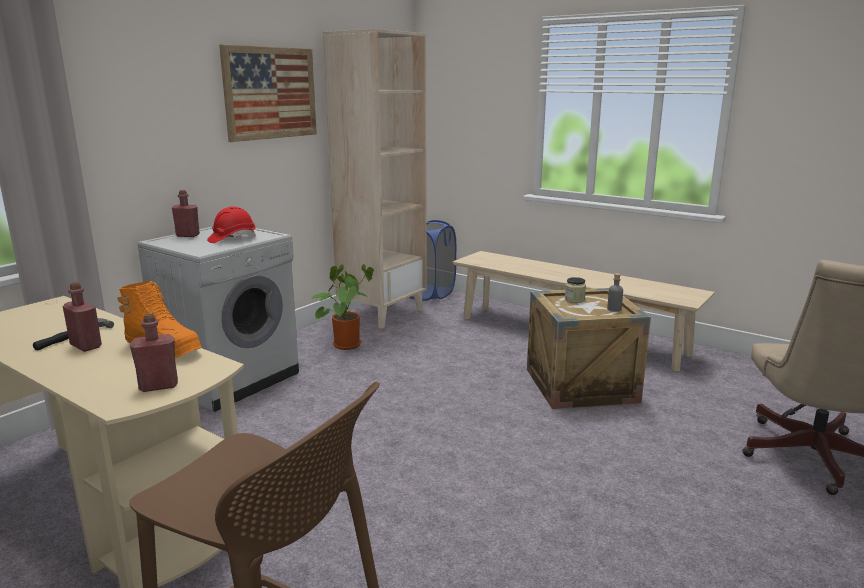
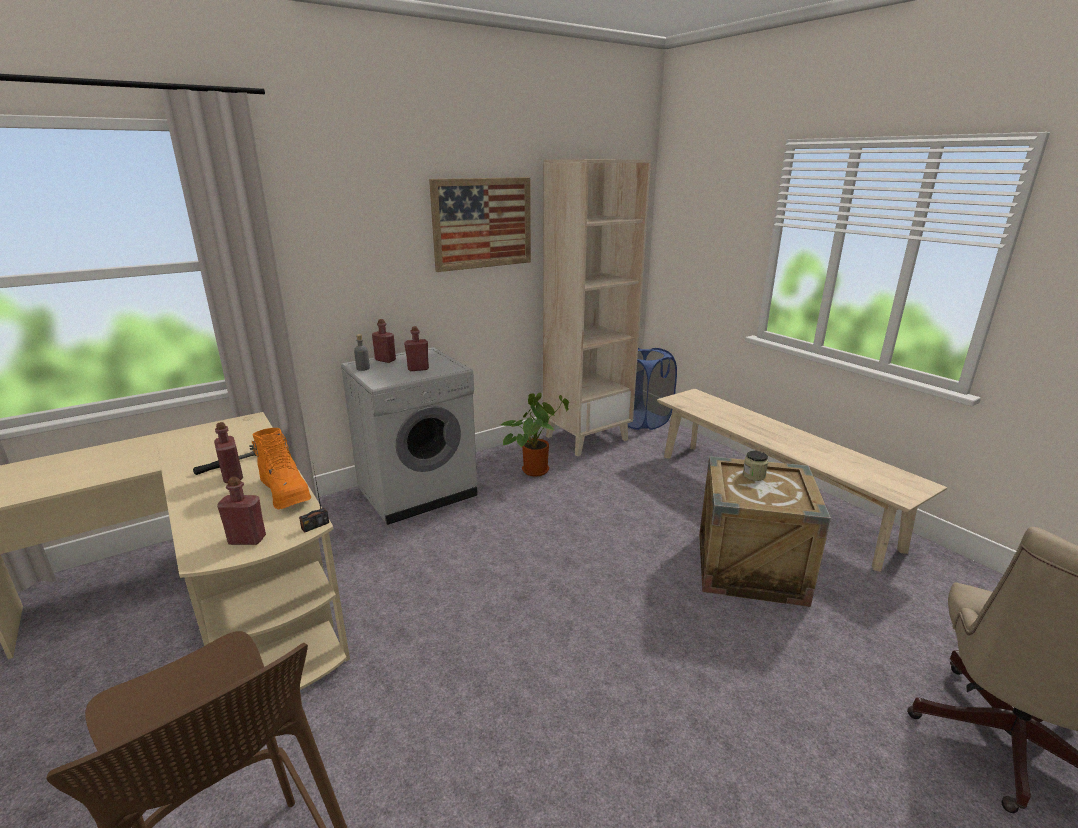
camera: 20 degrees right, 5 degrees up
red hard hat [207,206,256,243] -> red bottle [404,326,429,371]
grey bottle [607,273,623,312] -> grey bottle moved to [354,334,370,371]
none -> radio [299,465,329,532]

